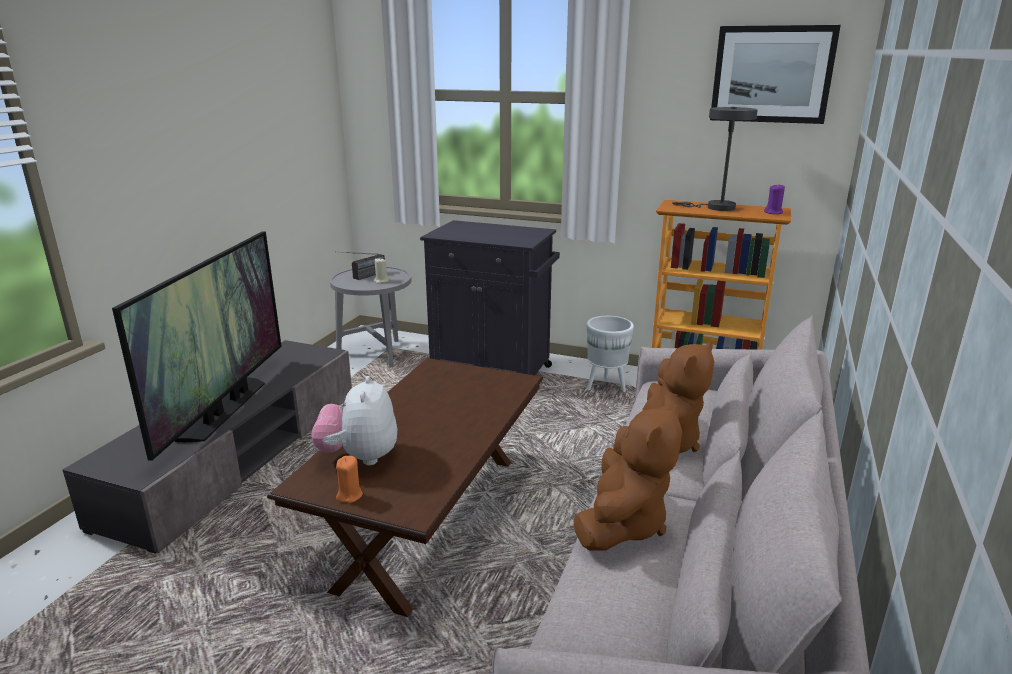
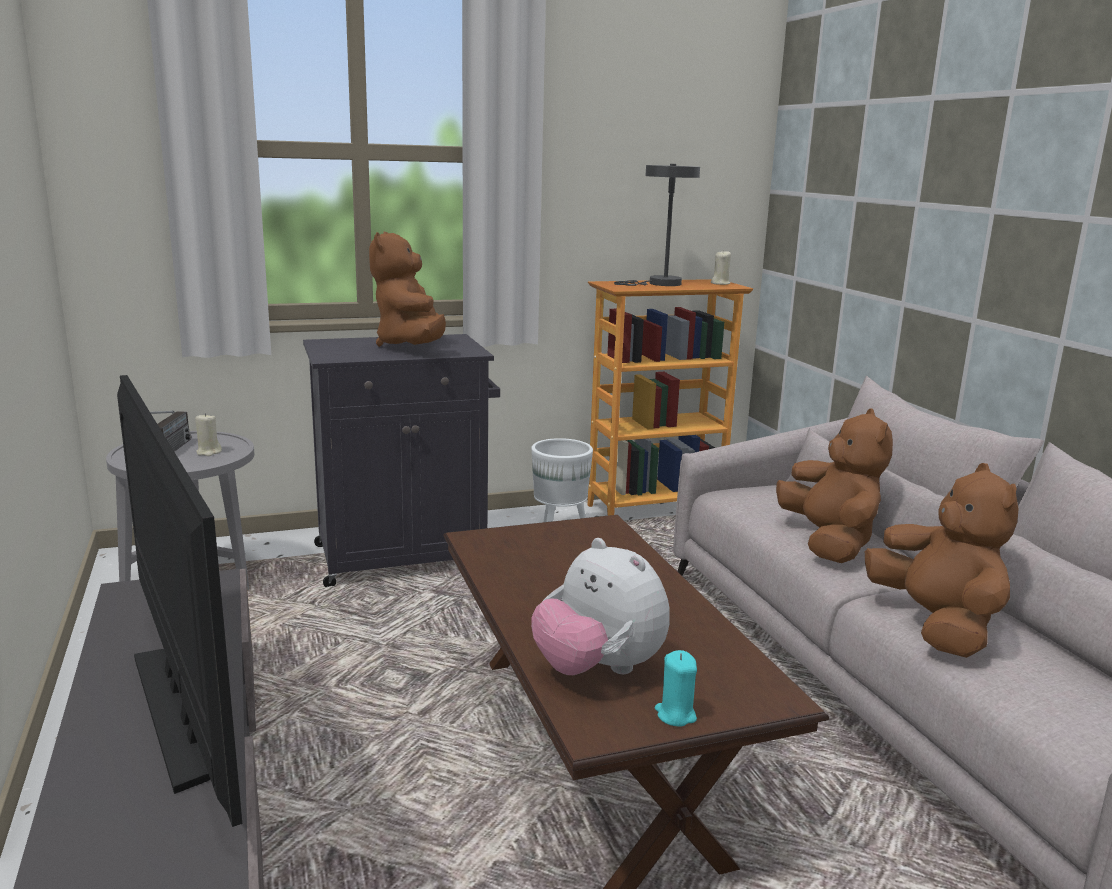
camera: 40 degrees left, 5 degrees down
orange candle [336,456,363,503] -> turquoise candle [655,650,697,727]
picture [710,25,841,124] -> none
purple candle [764,184,785,214] -> beige candle [711,251,731,285]
none -> brown plush toy [369,232,446,347]

